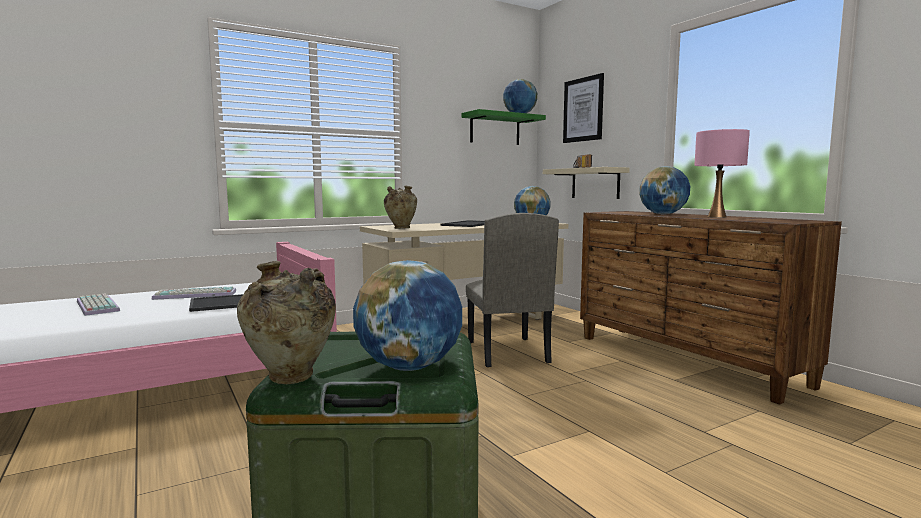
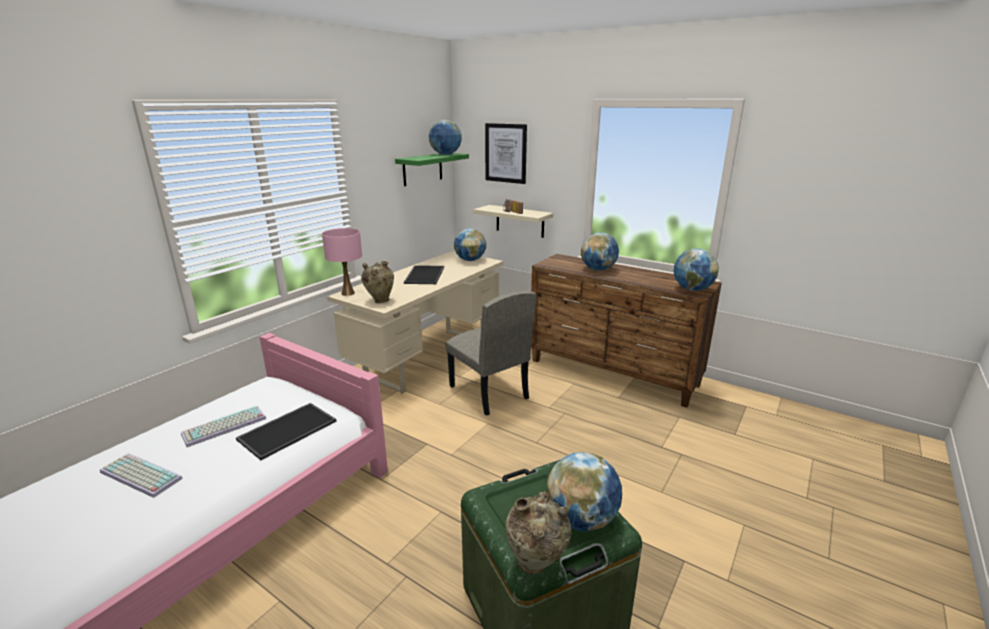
camera: 25 degrees left, 15 degrees up
pink table lamp [694,129,750,218] -> pink table lamp moved to [322,228,362,296]
none -> globe [673,249,719,291]

